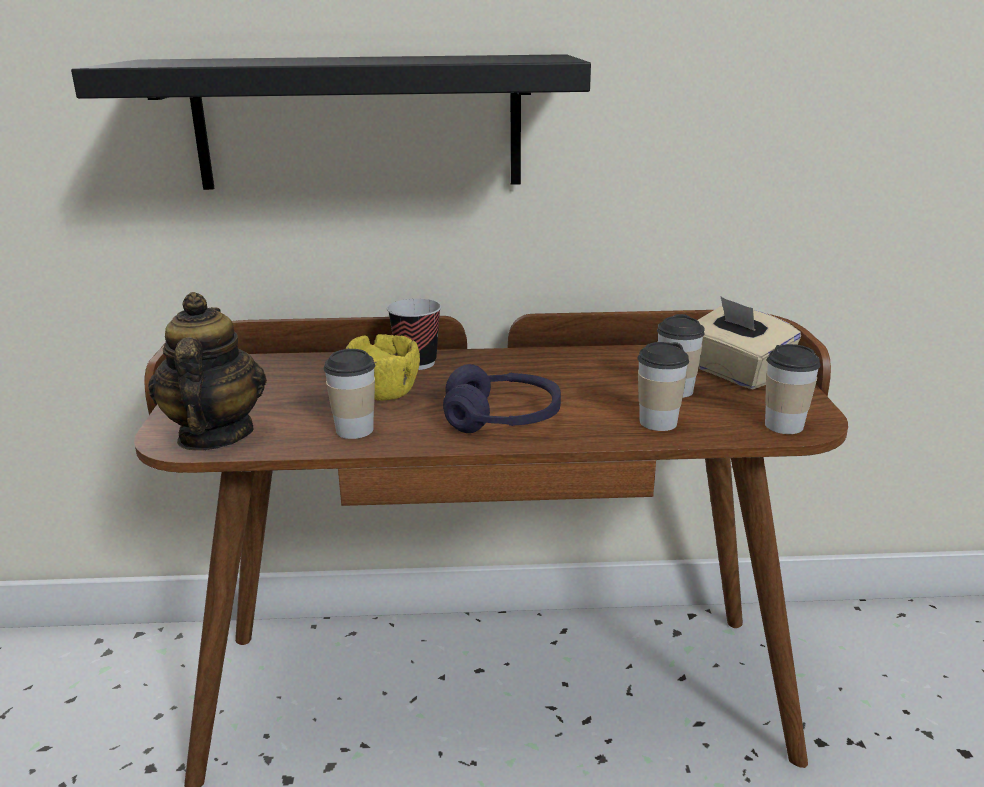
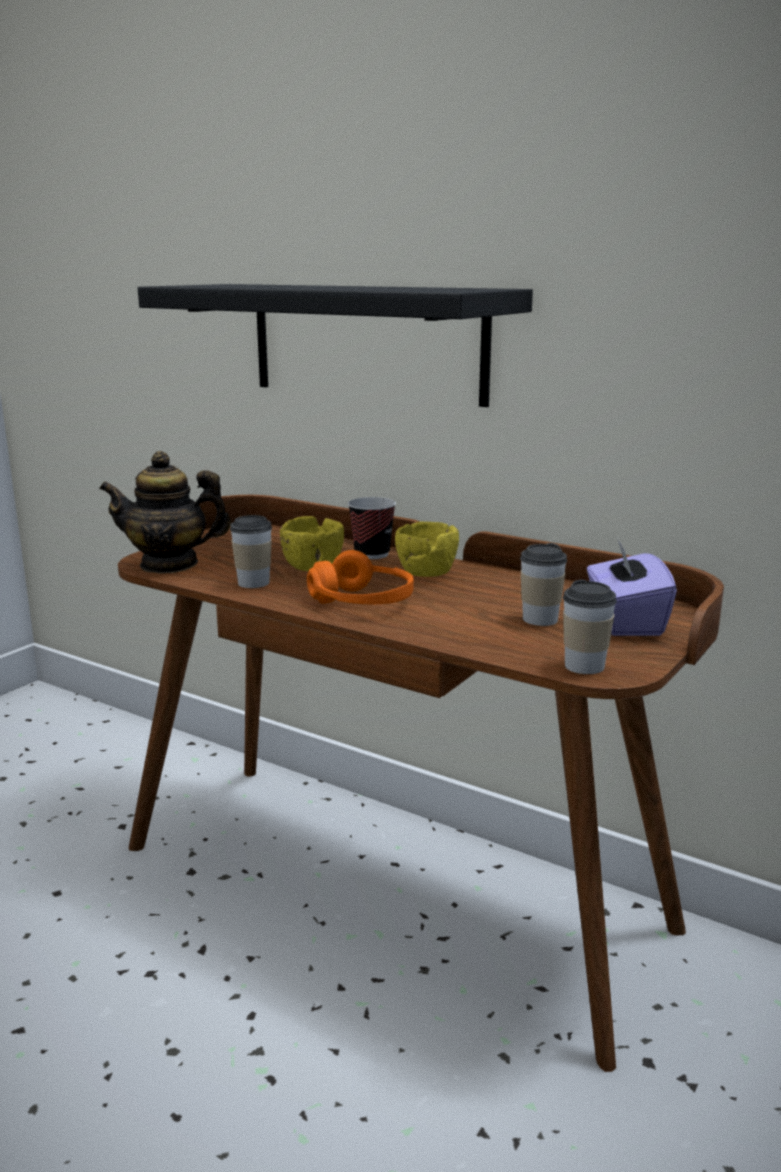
camera: 35 degrees right, 5 degrees down
teapot [148,292,267,451] -> teapot turned 120 degrees counterclockwise [99,451,231,574]
purple headphones [443,364,561,433] -> orange headphones [307,550,414,604]
cup [637,342,689,431] -> none
beige tissue box [698,296,801,390] -> purple tissue box [587,537,677,636]
none -> yellow bowl [395,522,459,577]

